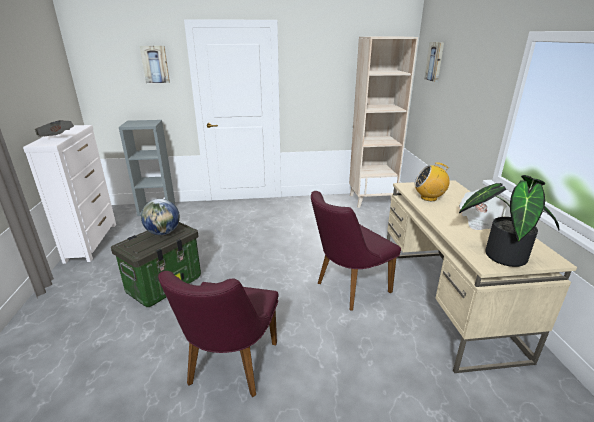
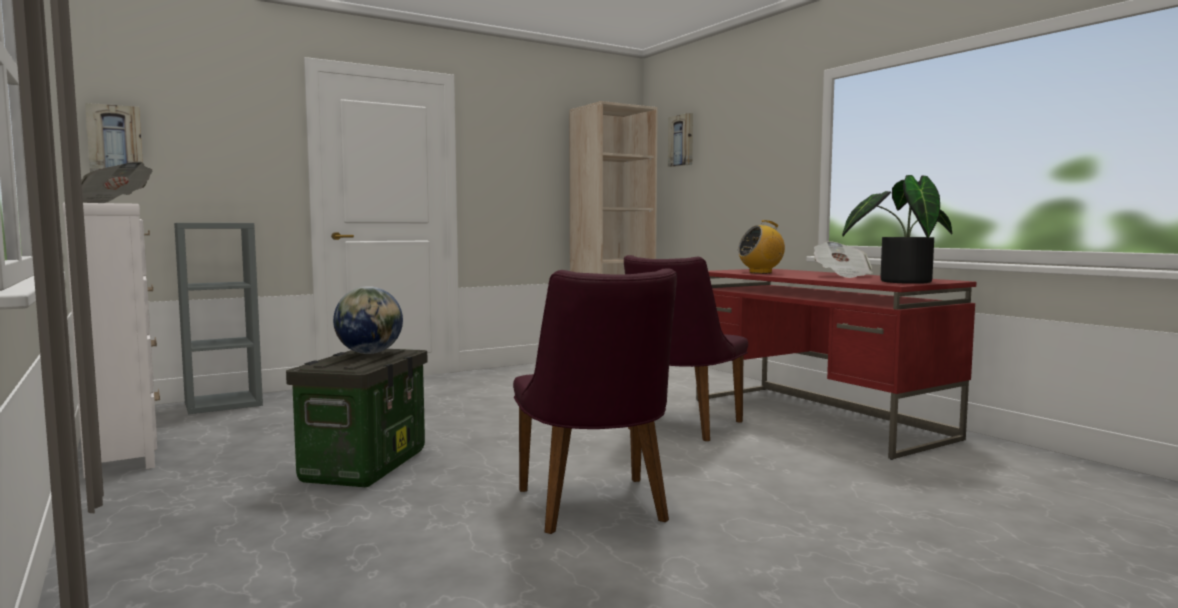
camera: 25 degrees left, 20 degrees down
picture [140,46,170,83] -> picture moved to [85,103,143,172]
beige desk [387,180,577,373] -> red desk [696,269,976,460]

